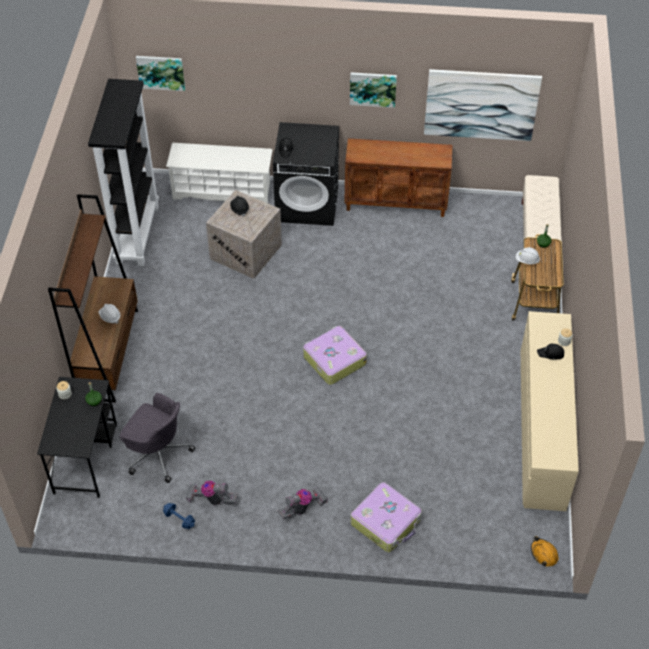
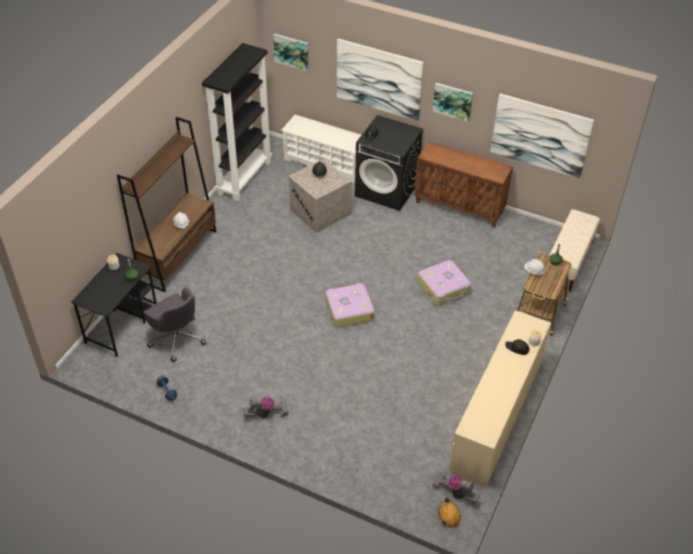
camera: 20 degrees right, 5 degrees down
vacuum cleaner [186,481,238,505] -> vacuum cleaner moved to [432,473,480,503]
suitcase [351,482,422,552] -> suitcase moved to [418,260,471,306]
none -> picture [337,38,424,121]

